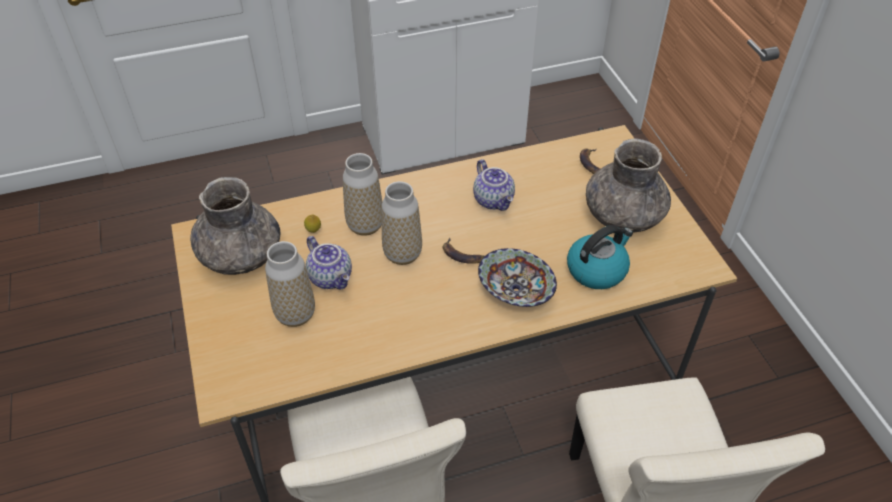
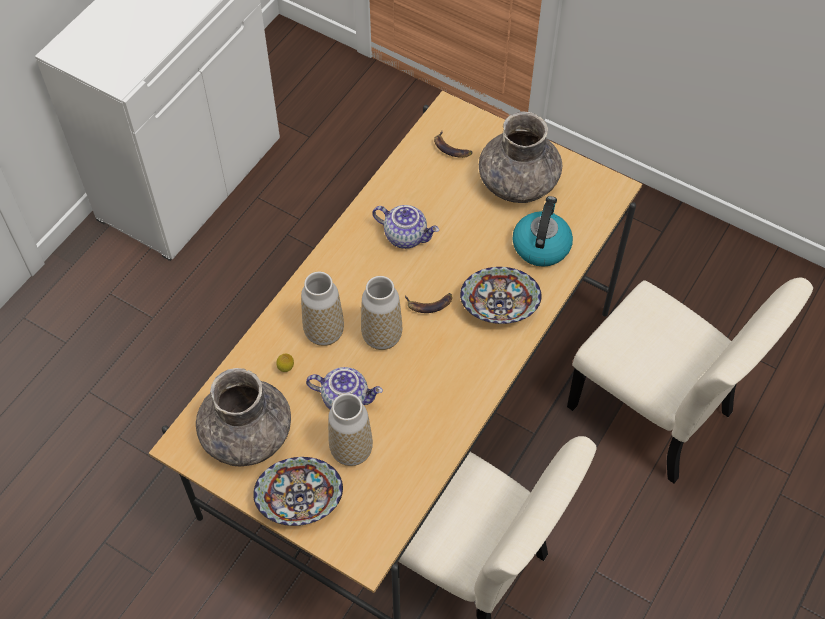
camera: 40 degrees left, 10 degrees up
none -> bowl [253,457,343,526]

